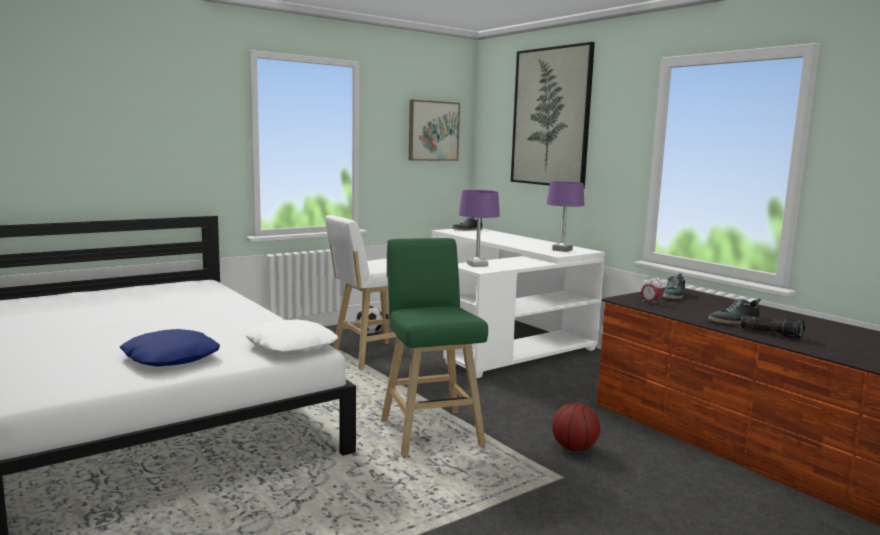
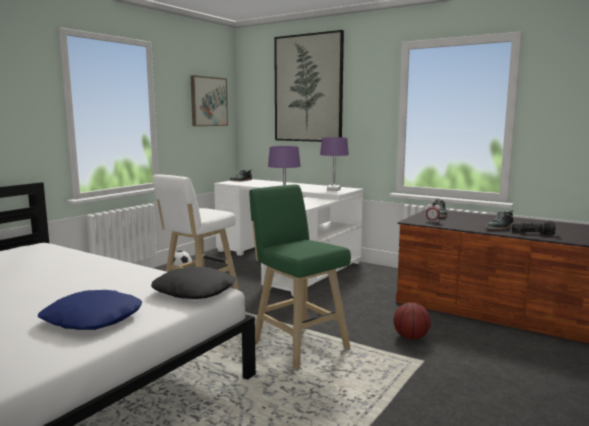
camera: 20 degrees left, 0 degrees up
white pillow [245,320,338,354] -> black pillow [151,267,236,299]

